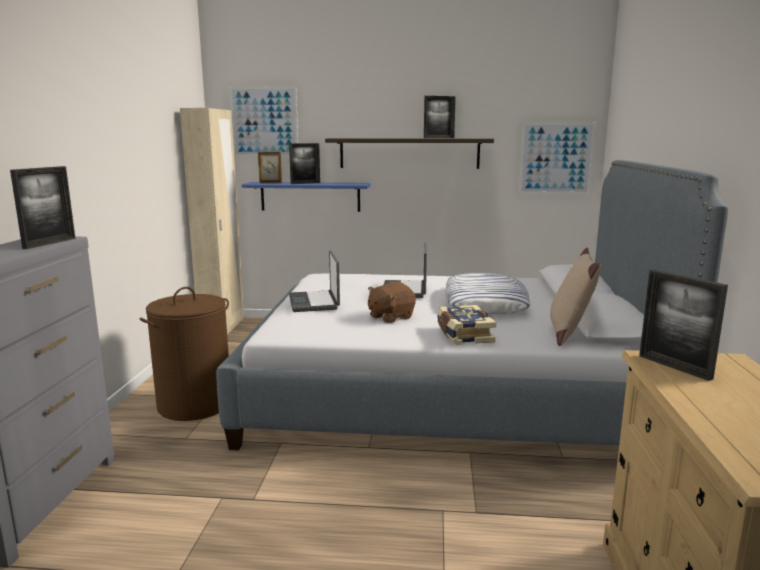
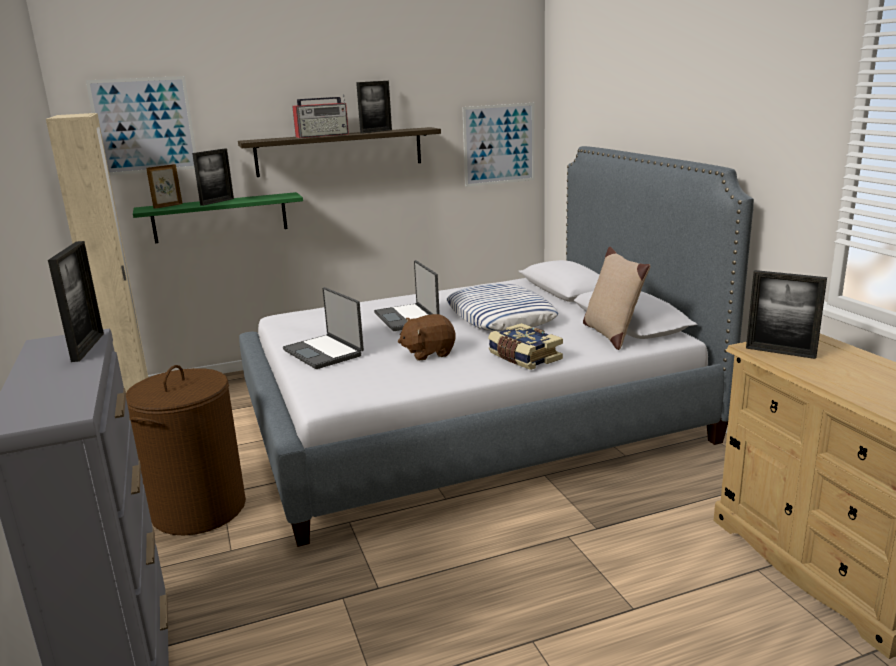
camera: 25 degrees left, 5 degrees up
blue shelf [242,182,371,212] -> green shelf [133,192,303,243]
brown plush toy [368,282,416,323] -> brown plush toy turned 45 degrees clockwise [398,314,456,361]
none -> radio [292,94,349,138]

